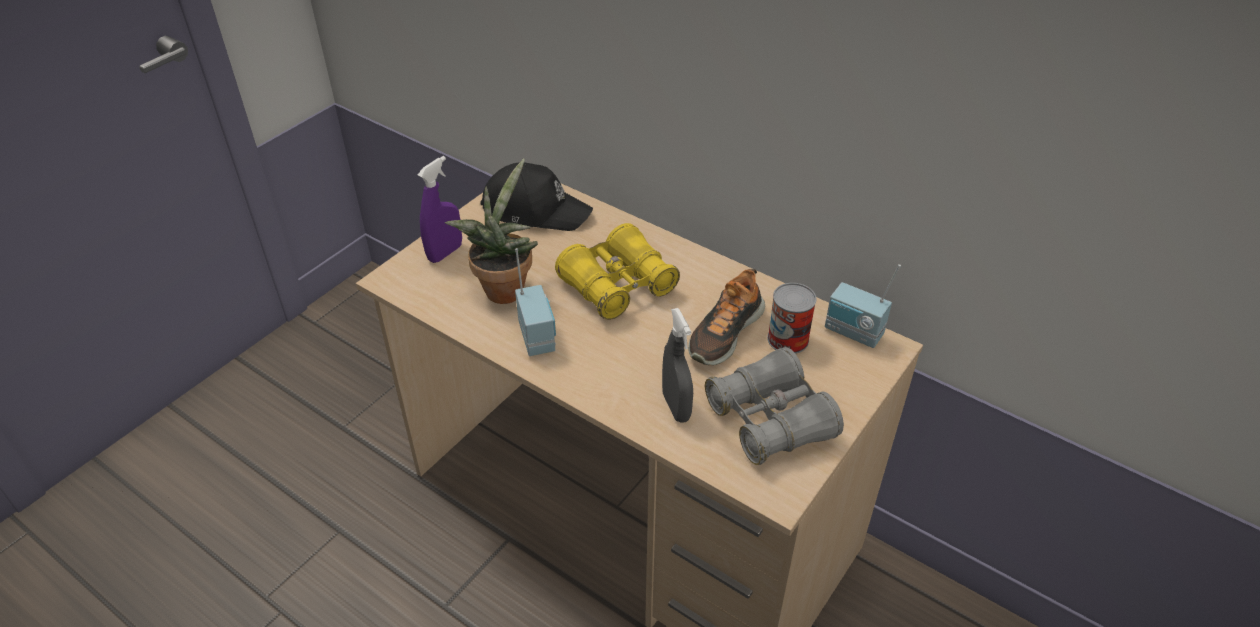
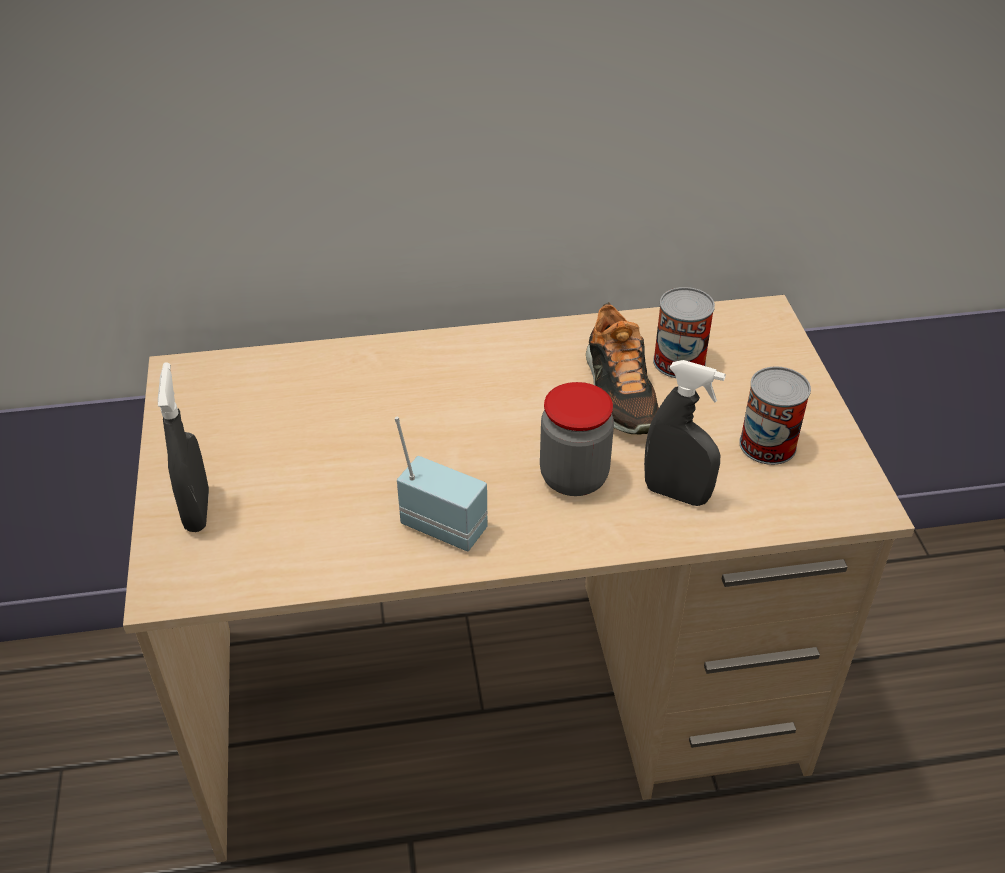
camera: 45 degrees left, 0 degrees up
purple spray bottle [418,156,462,263] -> grey spray bottle [158,362,209,532]
potted plant [445,158,538,304] -> none
black cap [480,162,593,231] -> none
yellow binoculars [555,223,680,320] -> none
grey binoculars [705,347,844,465] -> can [739,367,811,465]
radio [825,264,901,348] -> none
none -> jar [540,382,614,496]

